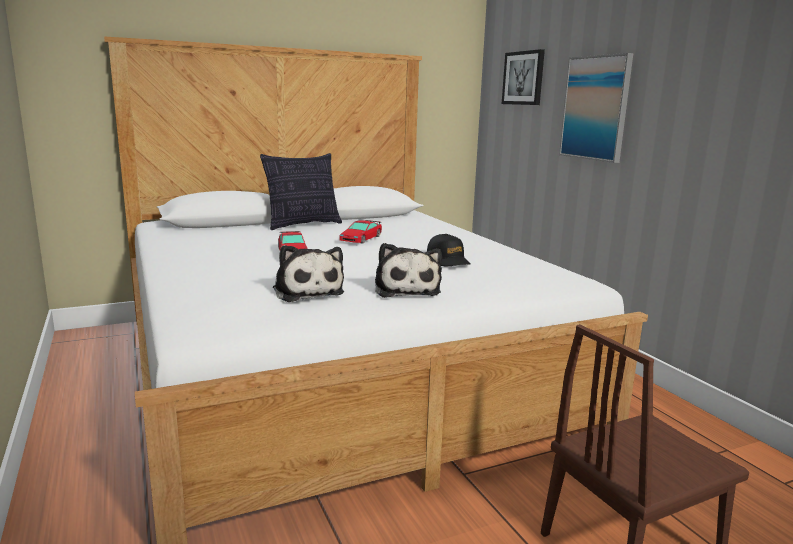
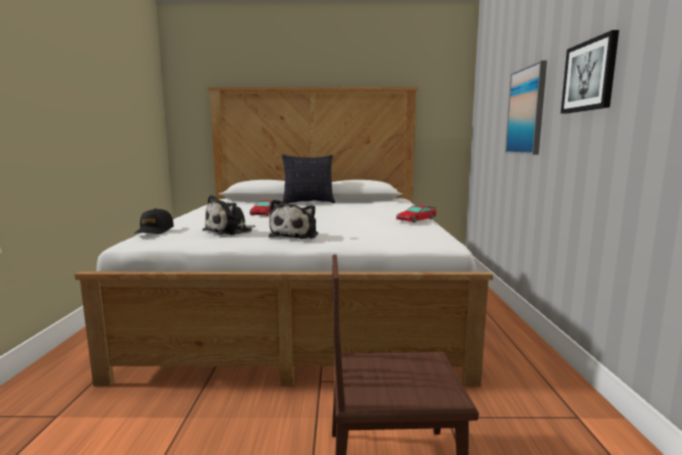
camera: 25 degrees right, 5 degrees down
plush toy [273,245,344,302] -> plush toy turned 45 degrees clockwise [202,195,255,235]
toy car [339,220,382,244] -> toy car moved to [396,205,436,223]
black cap [427,234,470,266] -> black cap moved to [134,208,174,234]
picture [502,49,545,105] -> picture moved to [561,30,619,114]

